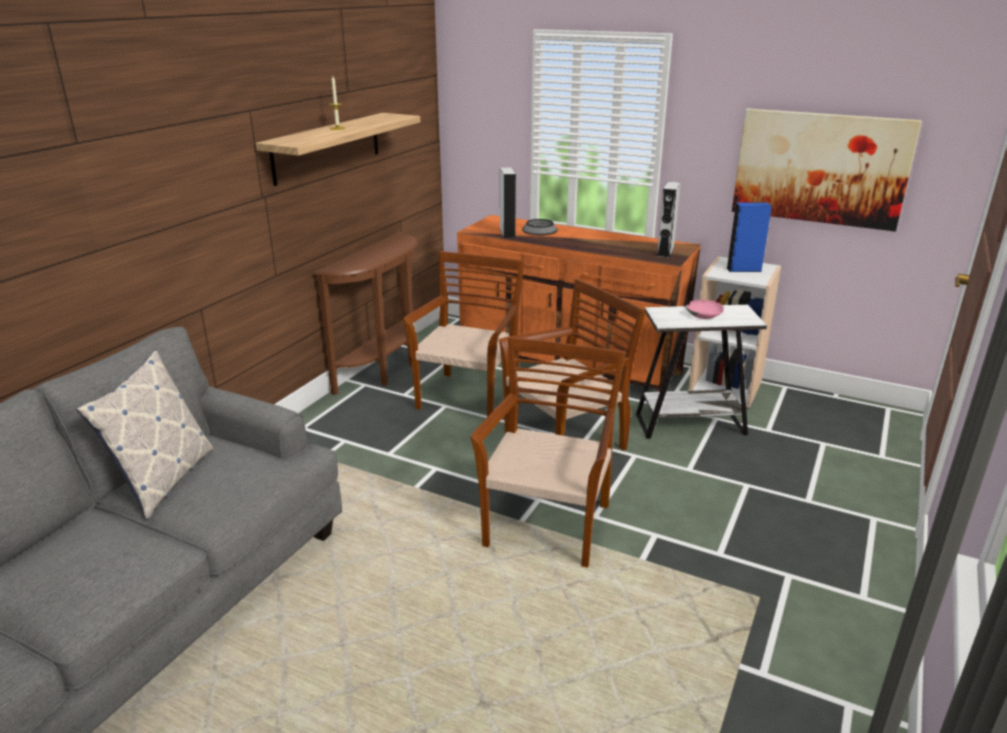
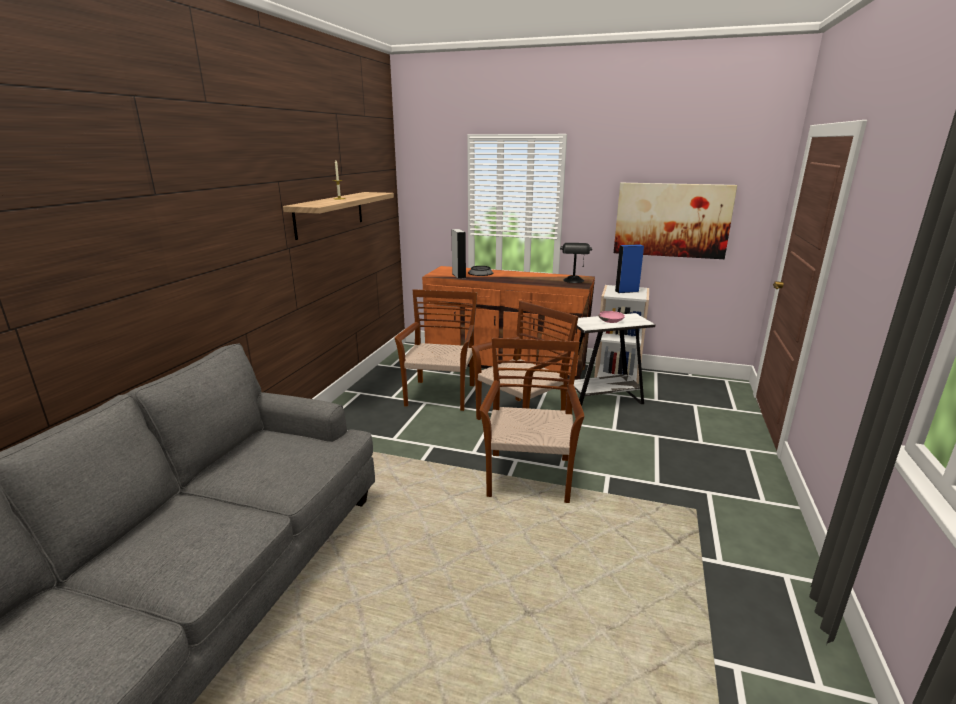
camera: 10 degrees left, 5 degrees down
pillow [76,351,213,519] -> none
brown console table [314,232,418,395] -> none
grey speaker [657,182,681,258] -> black table lamp [560,243,592,283]

